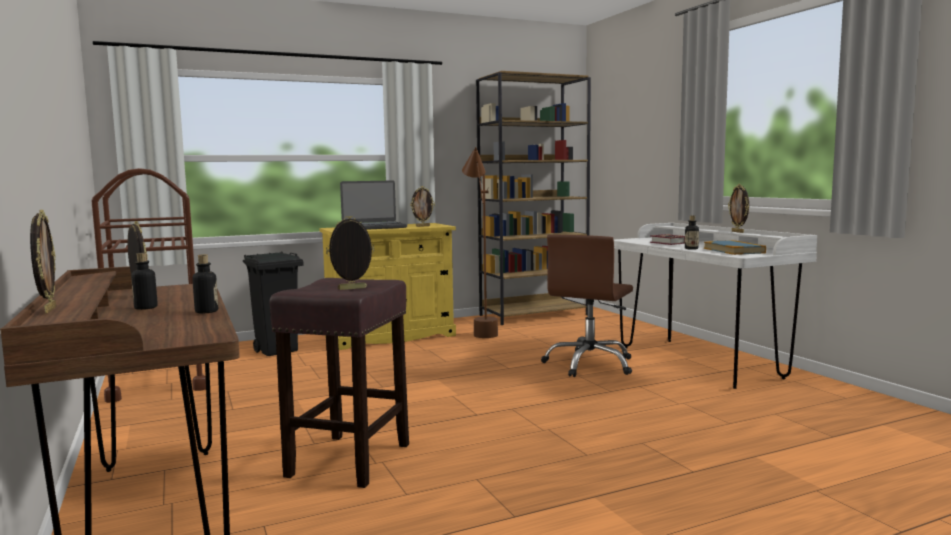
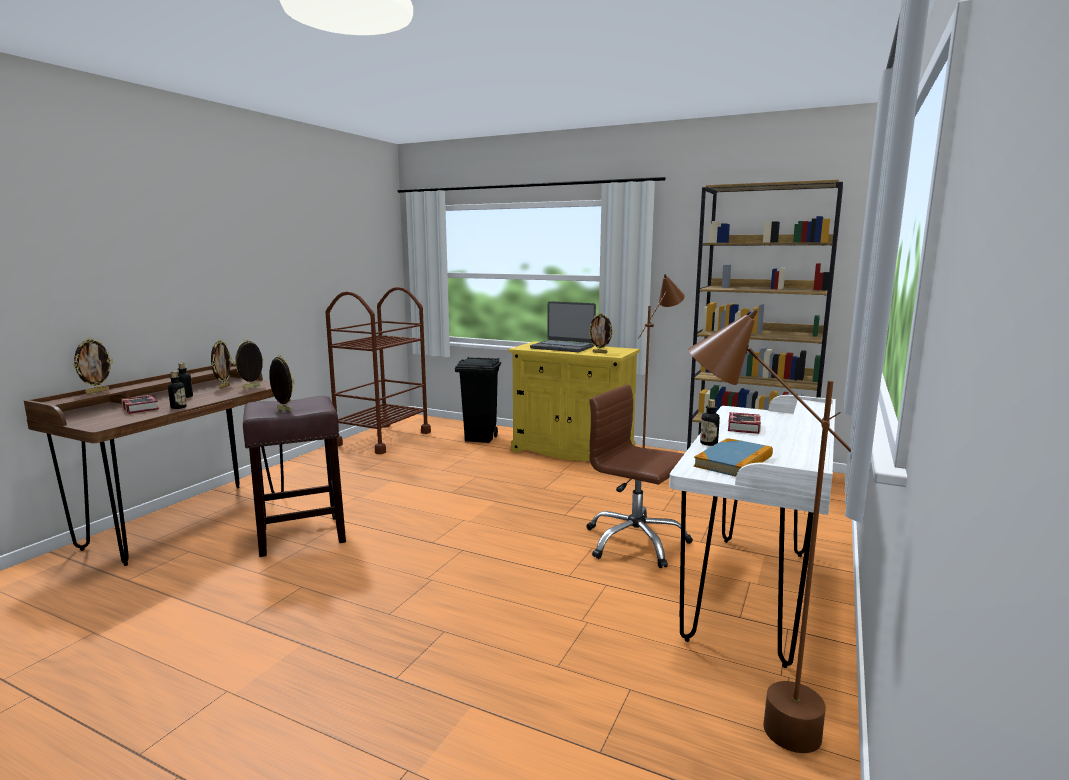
camera: 50 degrees right, 5 degrees up
brown office chair [541,235,633,377] -> brown office chair turned 45 degrees clockwise [586,385,693,568]
picture frame [728,184,749,233] -> picture frame moved to [233,339,263,389]
none -> book [121,395,159,414]
none -> brown floor lamp [688,310,851,753]

